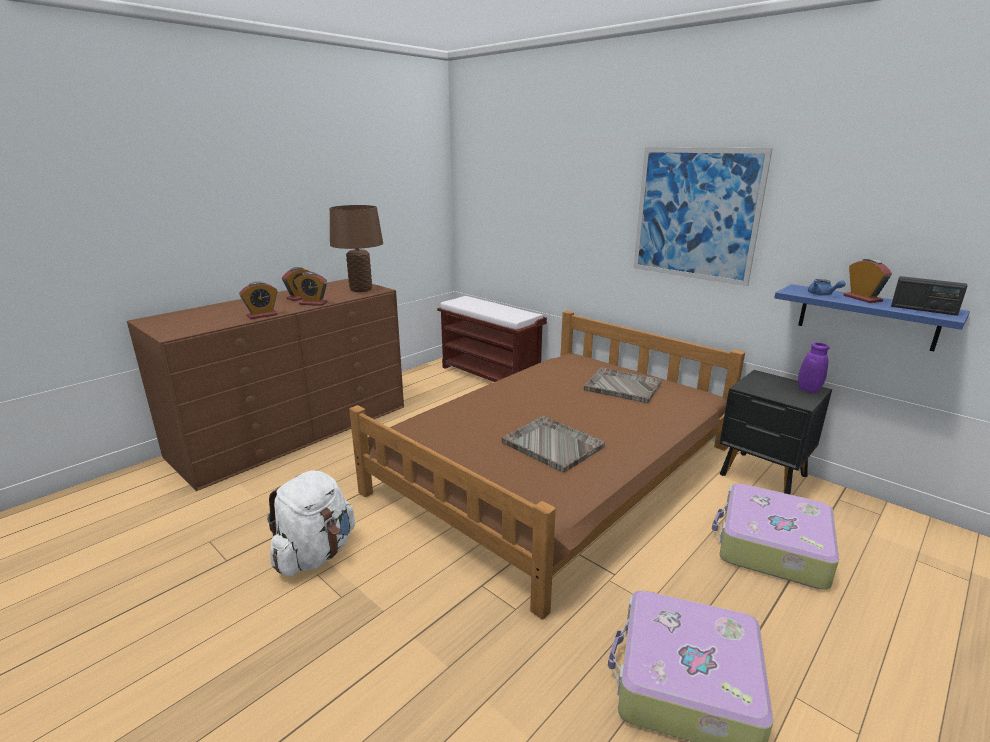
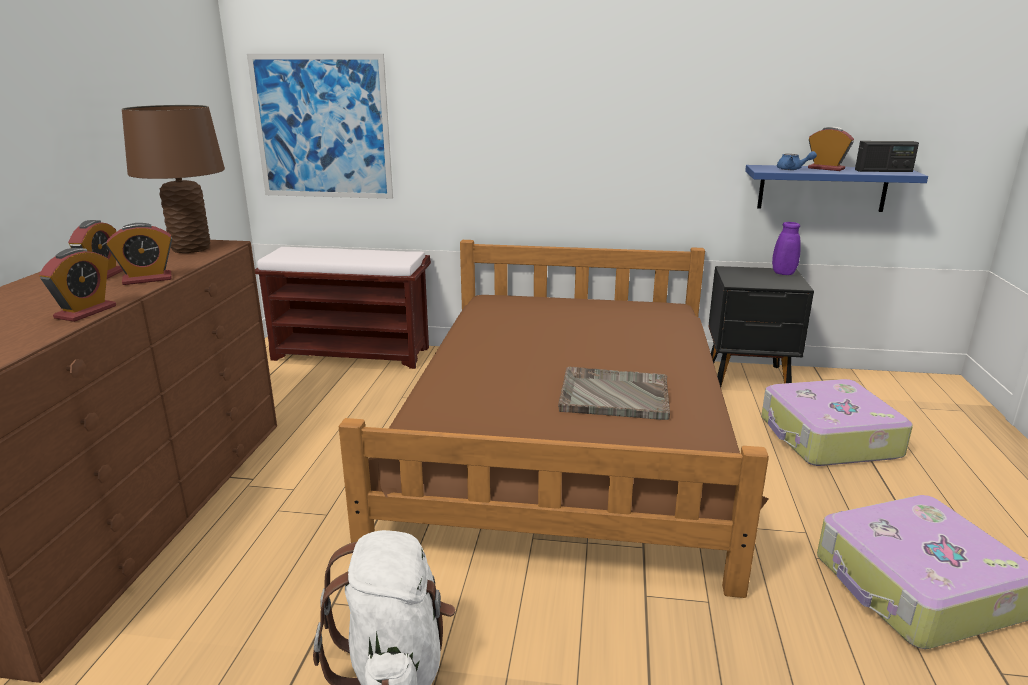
camera: 35 degrees left, 0 degrees up
grey tray [584,367,662,403] -> none
picture [633,147,773,286] -> picture moved to [247,54,393,199]

